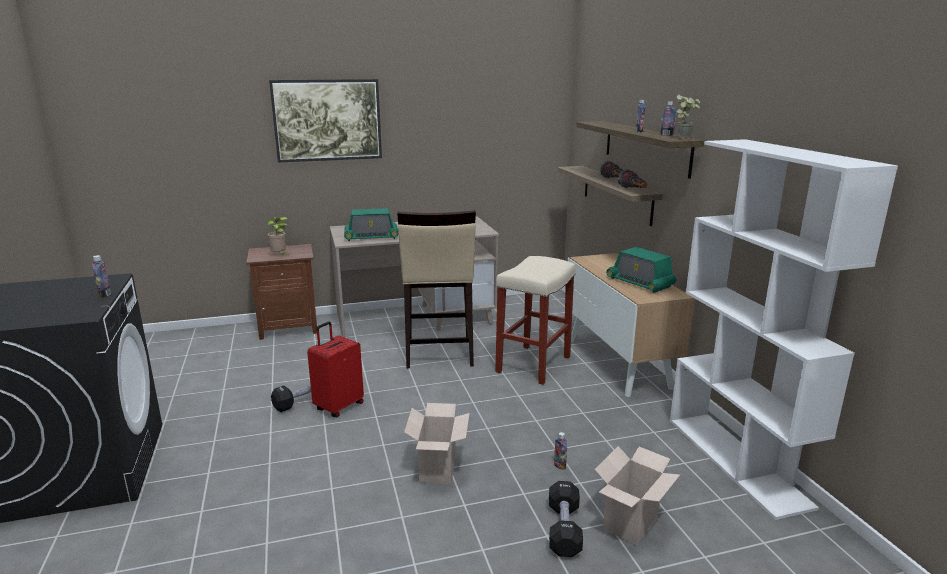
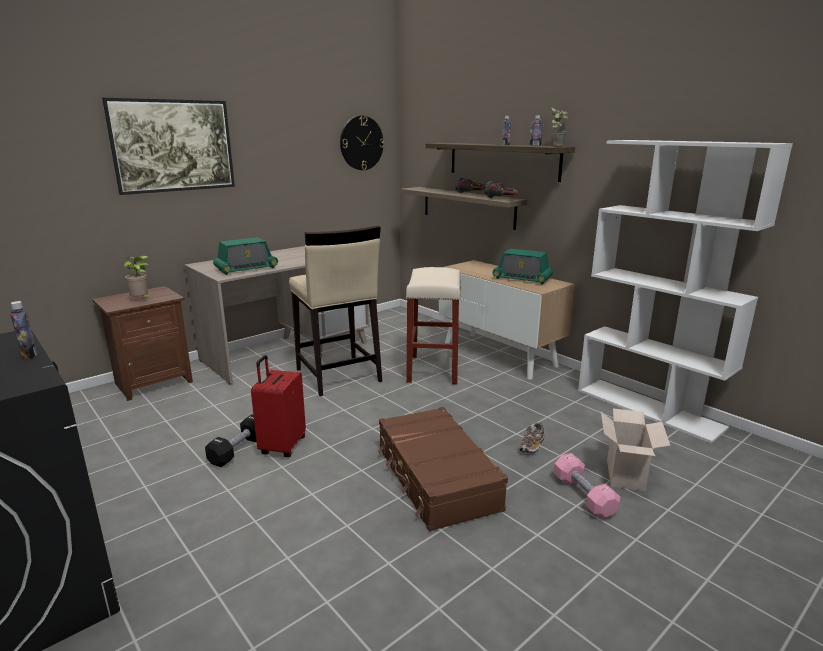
camera: 25 degrees left, 0 degrees up
cardboard box [404,403,470,484] -> brown suitcase [378,407,508,531]
black dumbbell [549,481,583,557] -> pink dumbbell [554,453,621,519]
bottle [554,432,567,470] -> shoe [519,422,544,454]
none -> wall clock [340,116,384,170]

